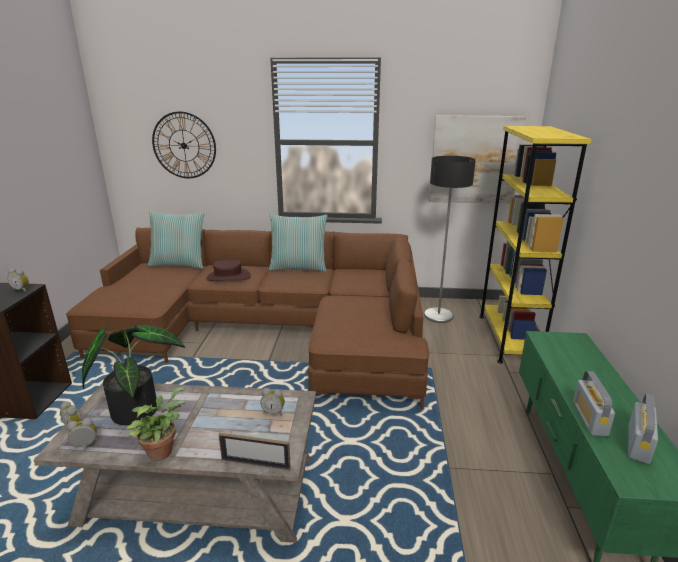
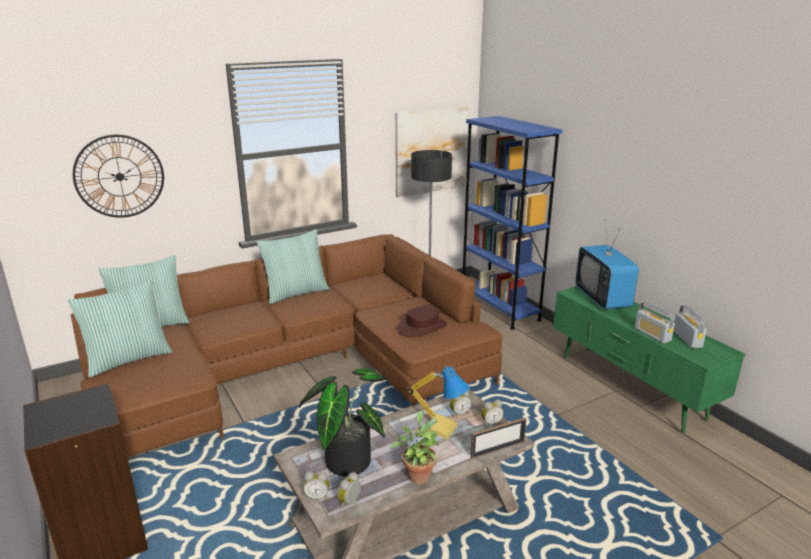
camera: 35 degrees left, 0 degrees up
alarm clock [7,268,29,292] -> alarm clock moved to [481,400,504,427]
brown hat [206,260,251,281] -> brown hat moved to [397,305,447,337]
yellow bookcase [479,126,591,364] -> blue bookcase [463,116,562,330]
none -> pillow [68,279,172,378]
none -> table lamp [406,366,470,439]
none -> television [575,219,639,309]

